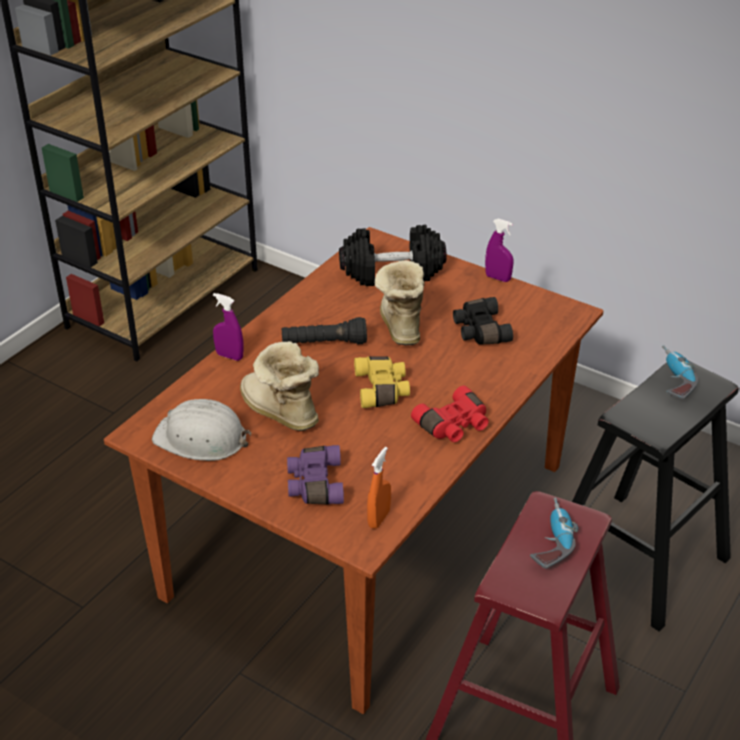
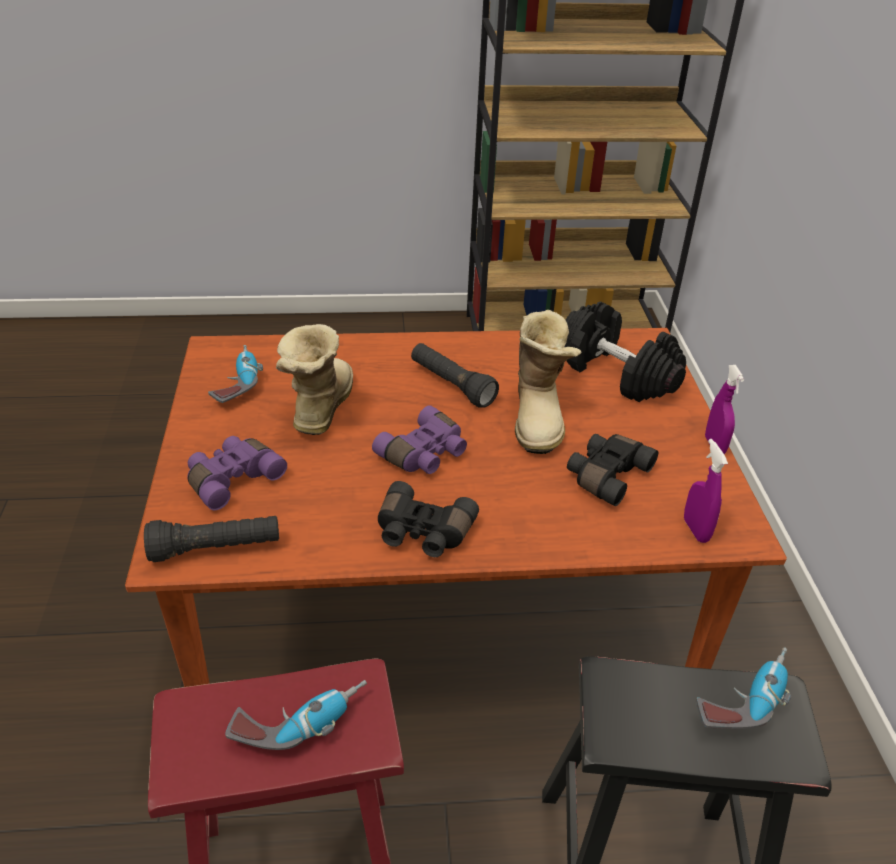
camera: 50 degrees right, 0 degrees up
white hard hat [152,399,251,461] -> power drill [208,345,263,403]
purple spray bottle [213,293,244,361] -> purple spray bottle moved to [684,439,728,543]
yellow binoculars [354,356,410,408] -> purple binoculars [372,405,467,474]
orange spray bottle [367,447,391,529] -> black flashlight [144,516,279,562]
boot [375,260,424,346] -> boot turned 135 degrees clockwise [515,310,581,454]
red binoculars [411,386,489,442] -> black binoculars [378,481,479,557]

